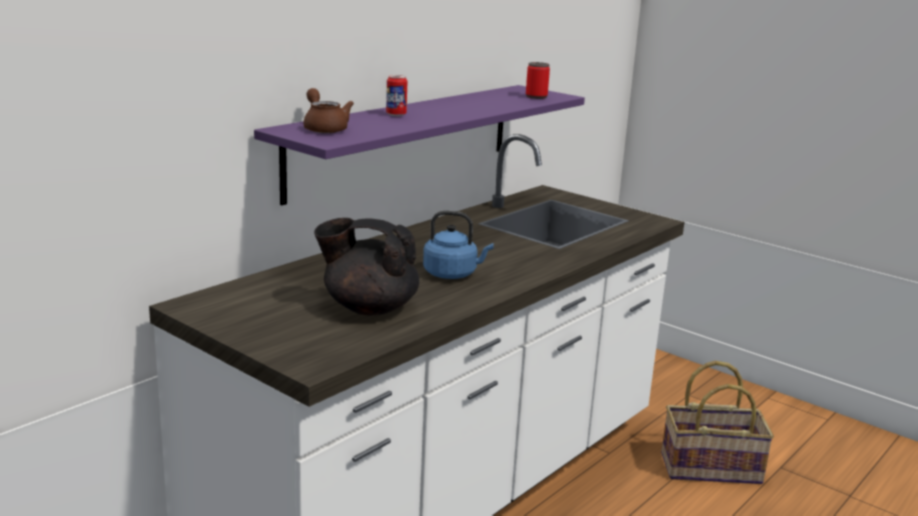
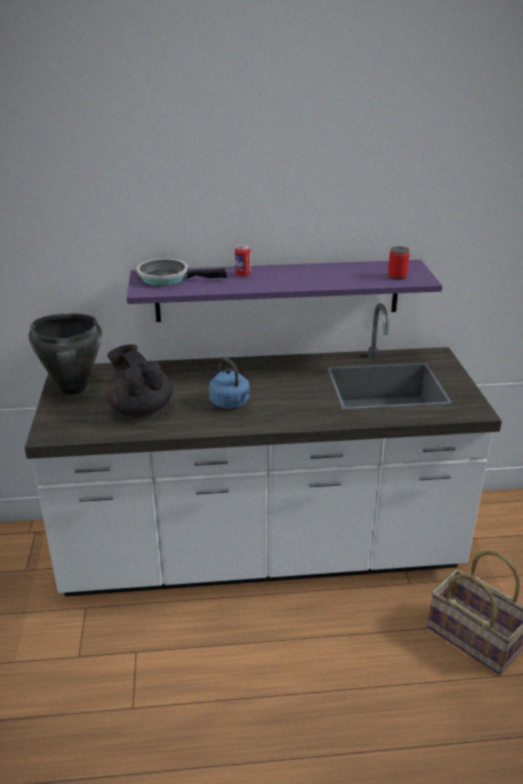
camera: 45 degrees right, 10 degrees up
brown teapot [303,88,354,133] -> frying pan [137,259,227,286]
none -> black cooking pot [29,313,102,395]

